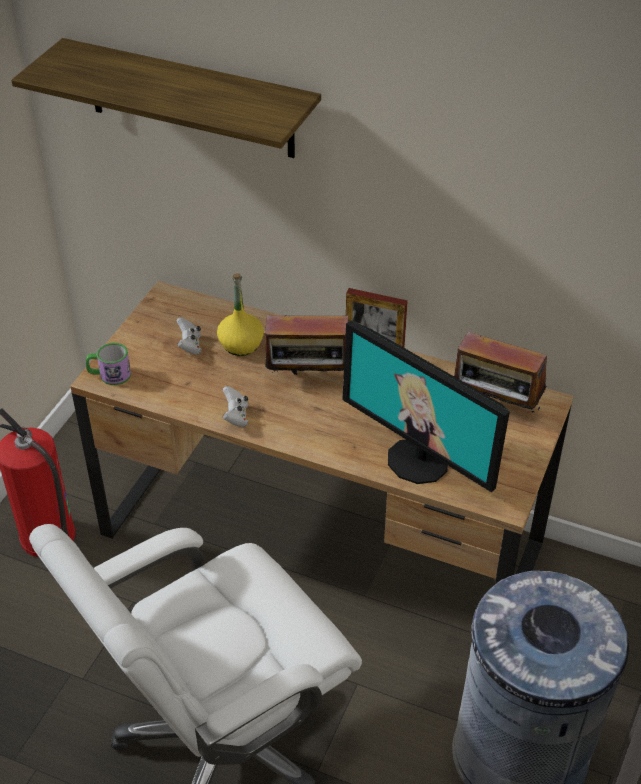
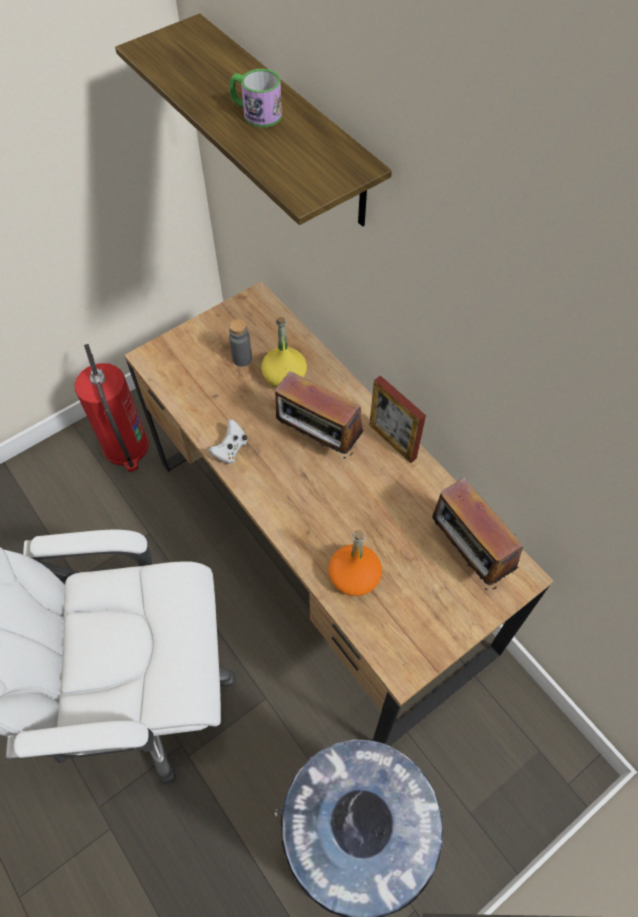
camera: 30 degrees right, 15 degrees up
mug [86,343,131,385] -> mug moved to [229,69,282,127]
white game controller [177,317,201,355] -> grey bottle [229,319,252,367]
monitor [342,320,510,492] -> orange bottle [328,530,382,596]

